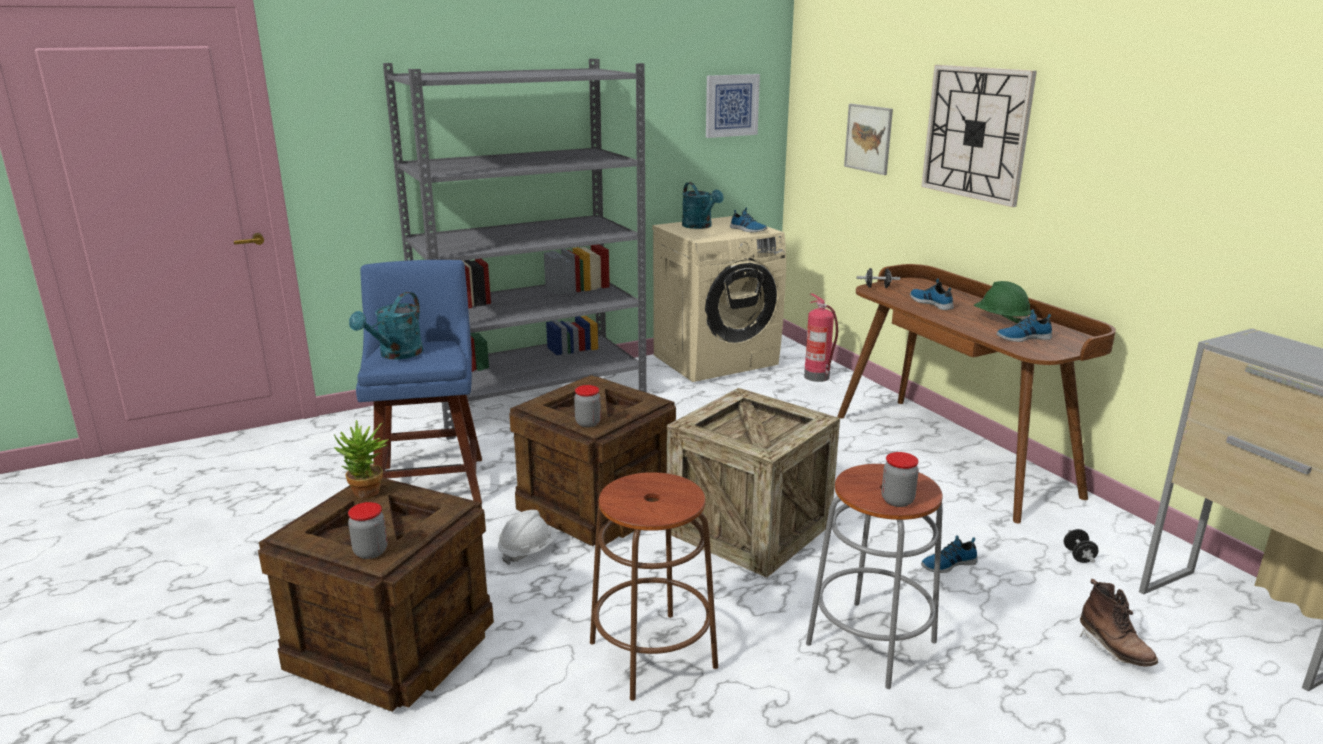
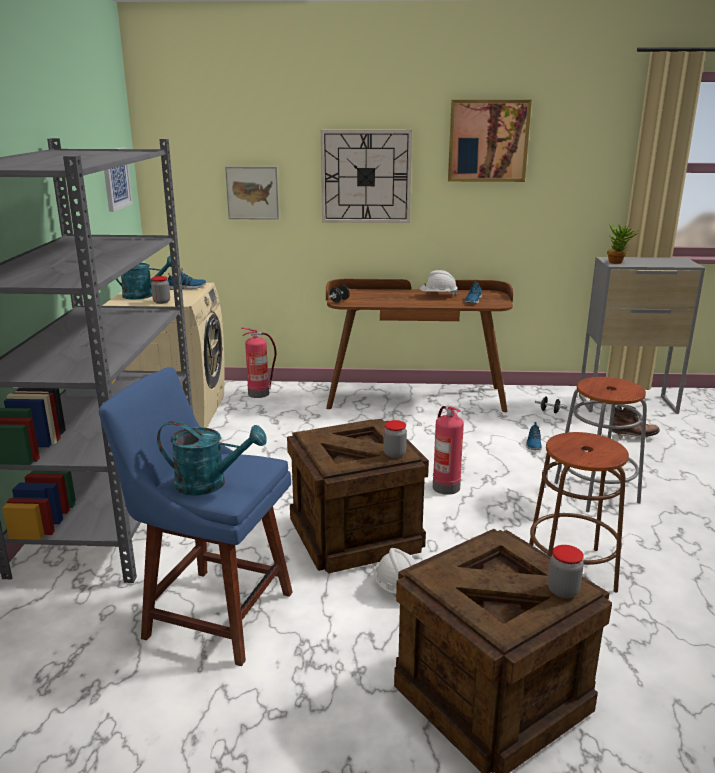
camera: 60 degrees left, 0 degrees up
potted plant [334,420,389,499] -> potted plant moved to [607,223,639,264]
turquoise watering can [349,292,423,359] -> turquoise watering can turned 45 degrees counterclockwise [157,421,267,496]
crate [667,388,840,578] -> fire extinguisher [433,406,464,495]
jar [882,452,919,507] -> jar moved to [151,276,170,304]
shoe [910,279,954,310] -> none
green hard hat [974,281,1031,323] -> white hard hat [420,270,458,295]
none -> picture [448,100,532,182]

